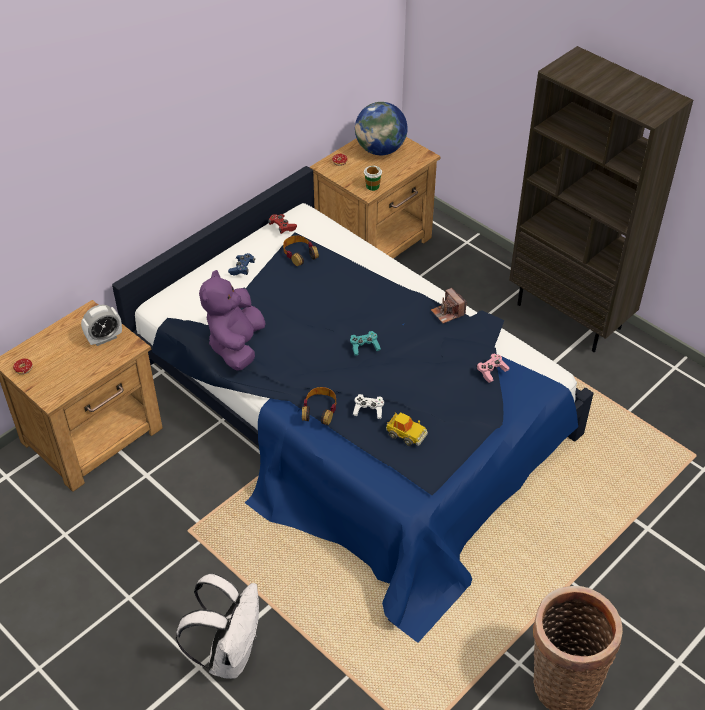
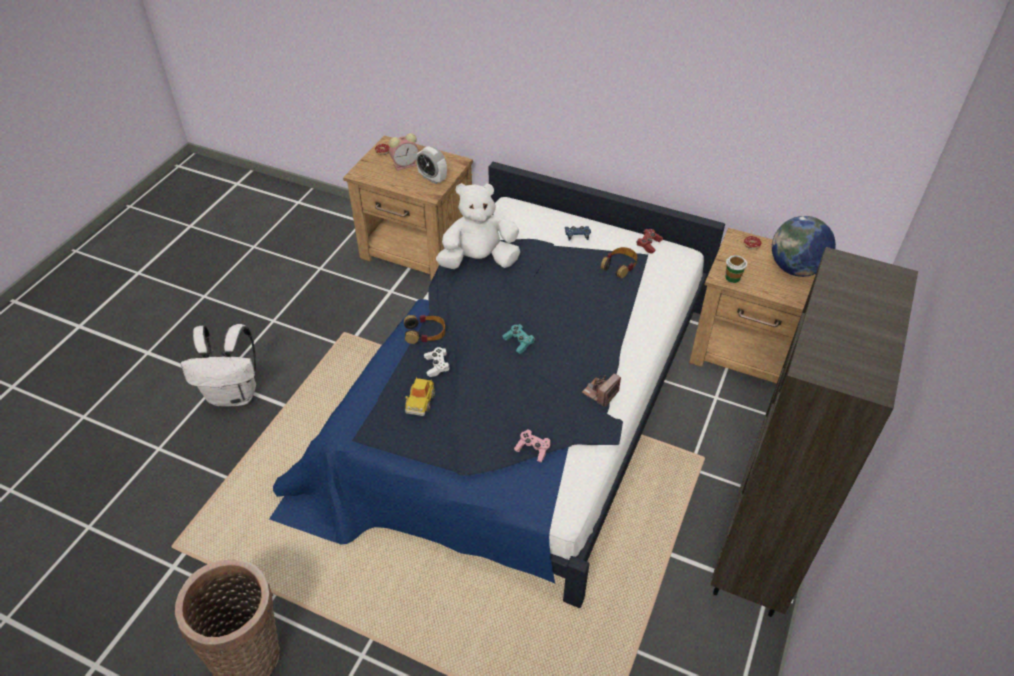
camera: 70 degrees right, 0 degrees up
purple plush toy [199,270,266,371] -> white plush toy [436,183,520,269]
none -> alarm clock [389,133,419,171]

